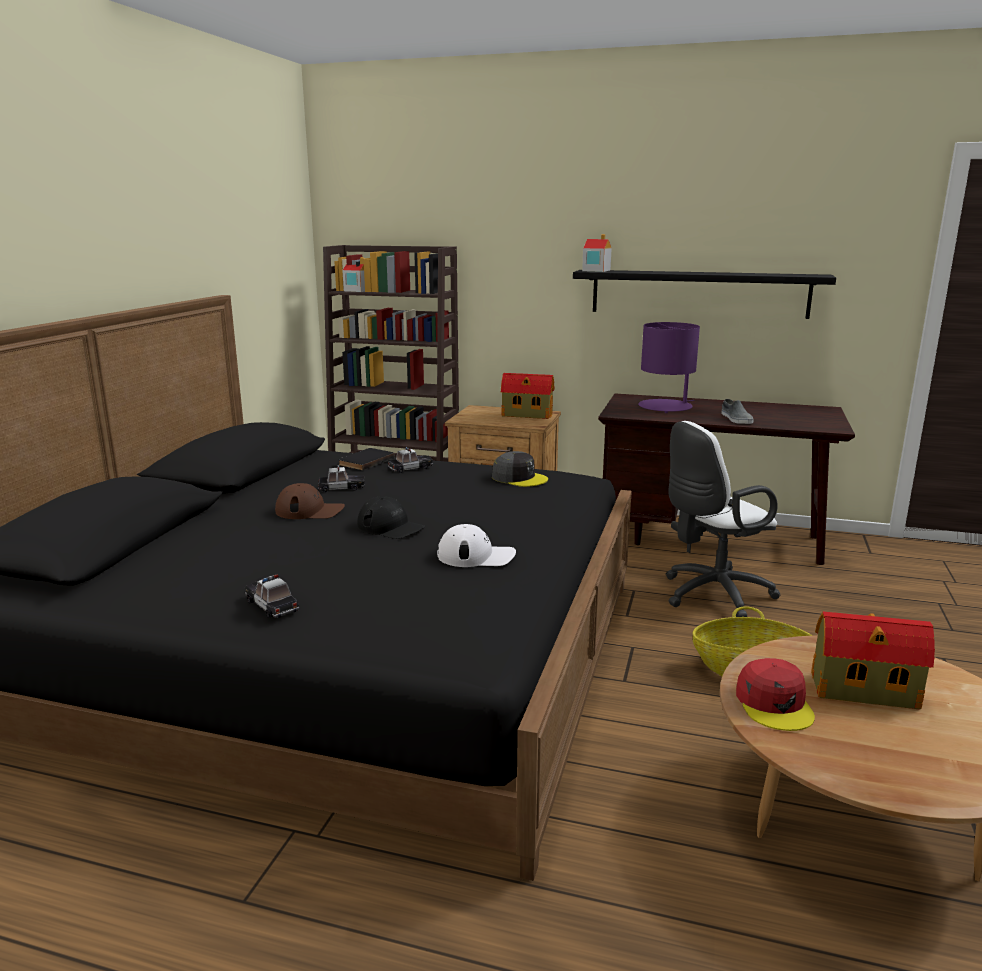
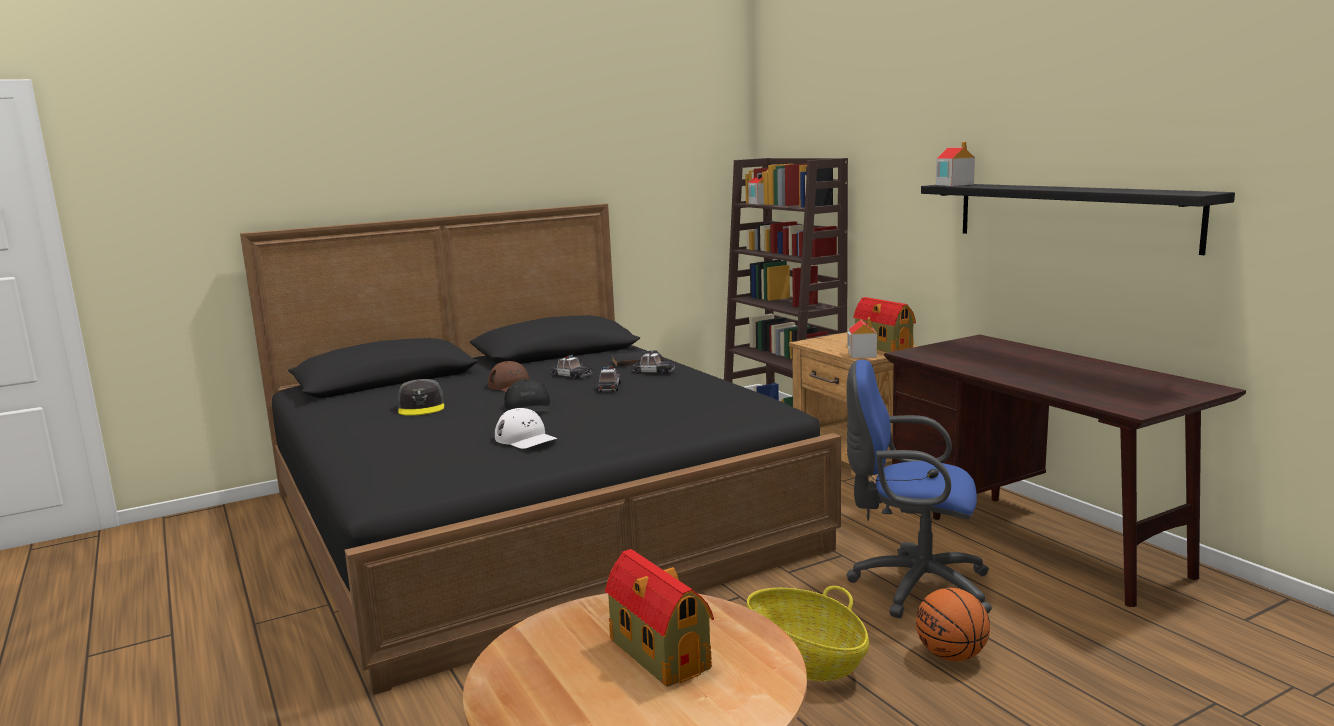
camera: 45 degrees right, 5 degrees down
toy car [245,574,299,618] -> toy car moved to [597,367,621,392]
grey cap [492,451,548,487] -> grey cap moved to [398,379,444,415]
purple table lamp [638,322,700,413] -> none
white office chair [666,421,780,617] -> blue office chair [847,360,992,618]
grey shoe [721,399,754,424] -> none
red cap [736,658,815,731] -> none
none -> toy house [847,317,877,358]
none -> basketball [916,588,990,661]

